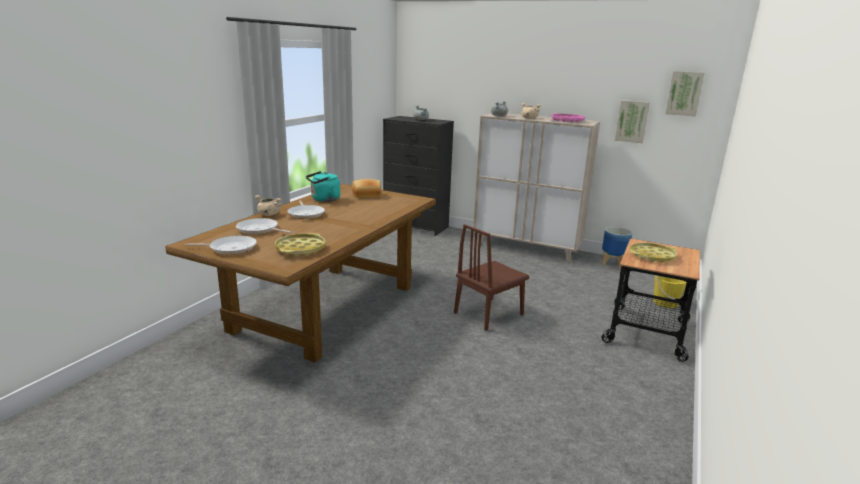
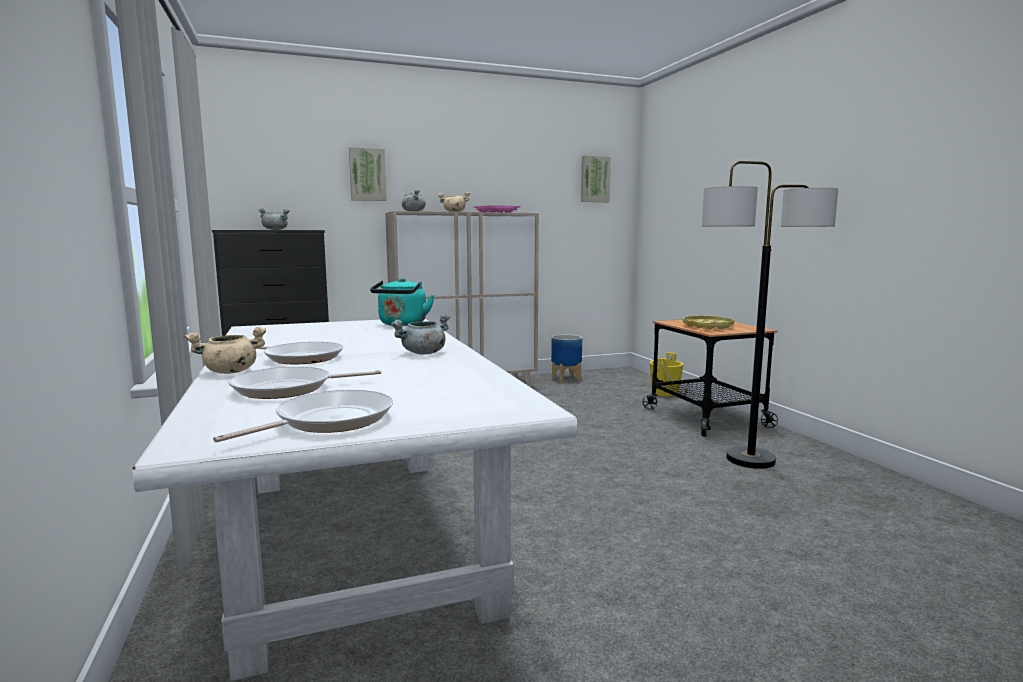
camera: 45 degrees left, 10 degrees down
brown dining table [165,184,436,363] -> white dining table [132,319,577,681]
yellow tray [275,233,326,256] -> none
turquoise kettle [306,171,340,202] -> turquoise kettle moved to [370,278,434,326]
bread [352,179,381,198] -> none
brown chair [454,224,529,331] -> none
picture [615,100,650,143] -> picture moved to [349,147,387,201]
none -> grey cooking pot [390,314,450,355]
none -> floor lamp [702,161,838,469]

